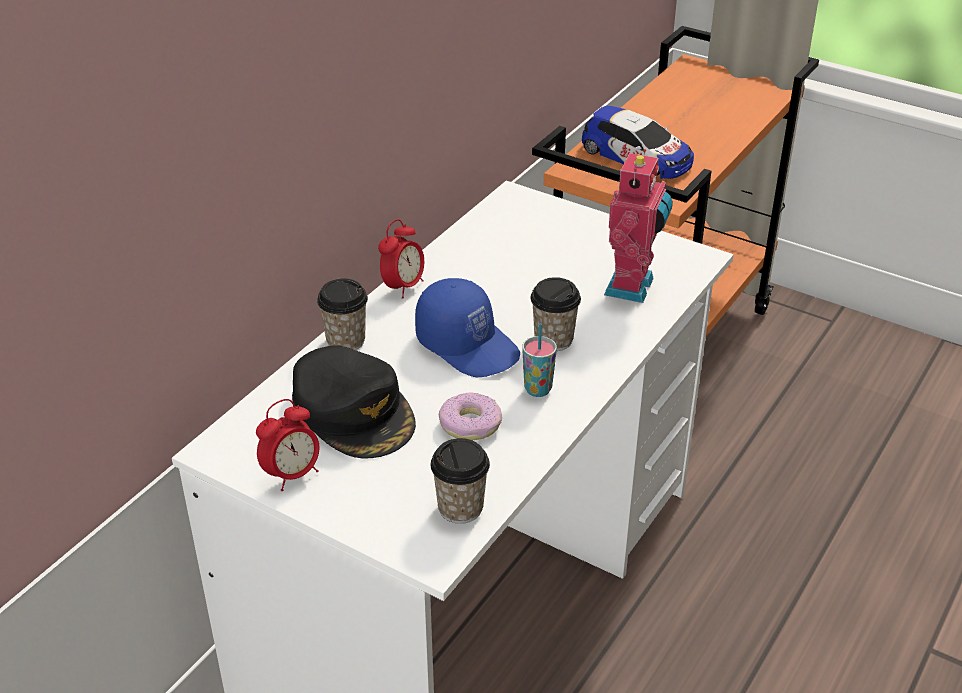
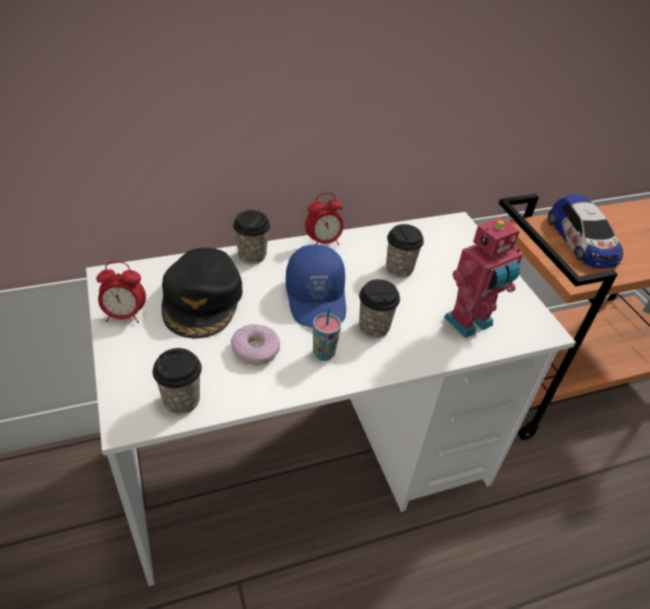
camera: 35 degrees right, 5 degrees up
none -> cup [386,224,424,278]

